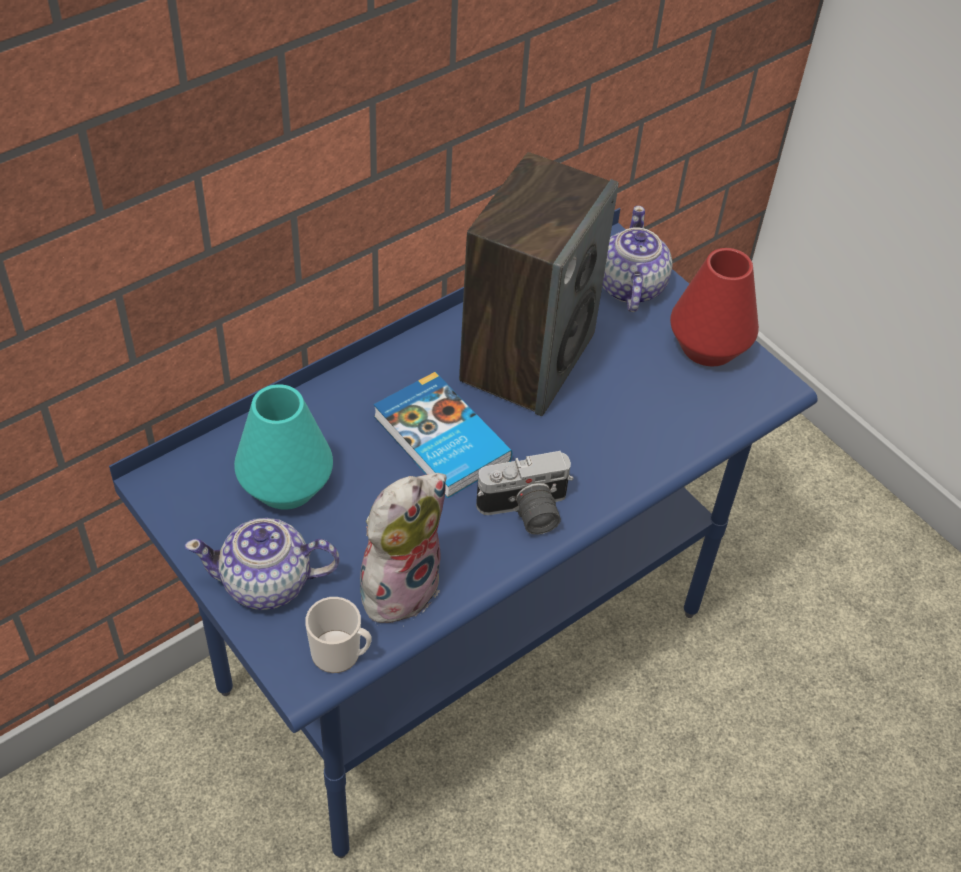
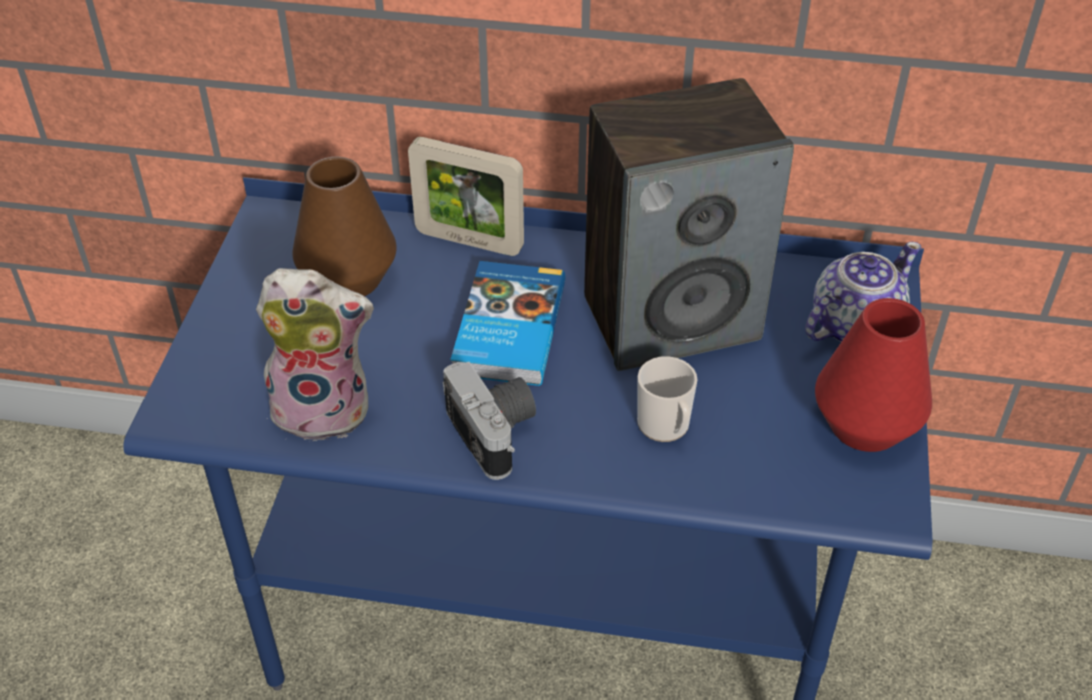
camera: 50 degrees right, 5 degrees down
teapot [185,518,339,610] -> none
turquoise vase [234,384,333,510] -> brown vase [292,157,397,296]
mug [305,597,372,673] -> mug moved to [637,356,697,442]
camera [476,451,573,535] -> camera turned 150 degrees counterclockwise [443,362,536,480]
none -> picture frame [408,137,524,256]

